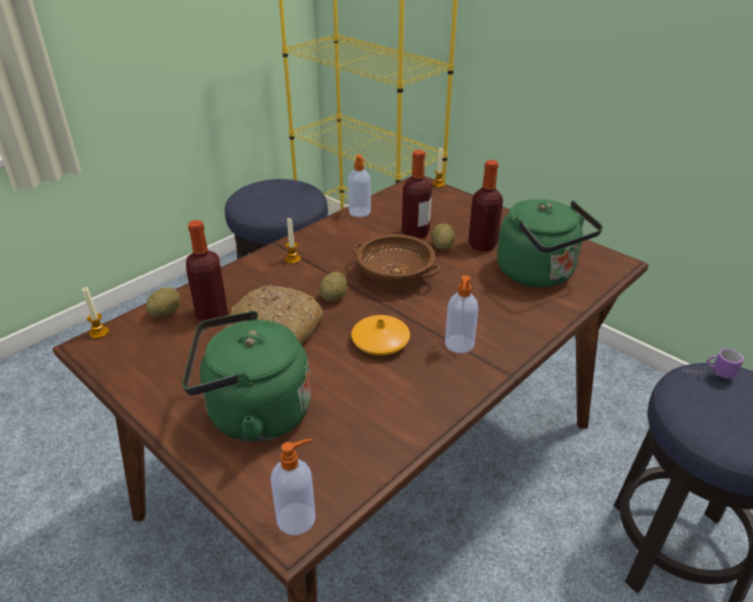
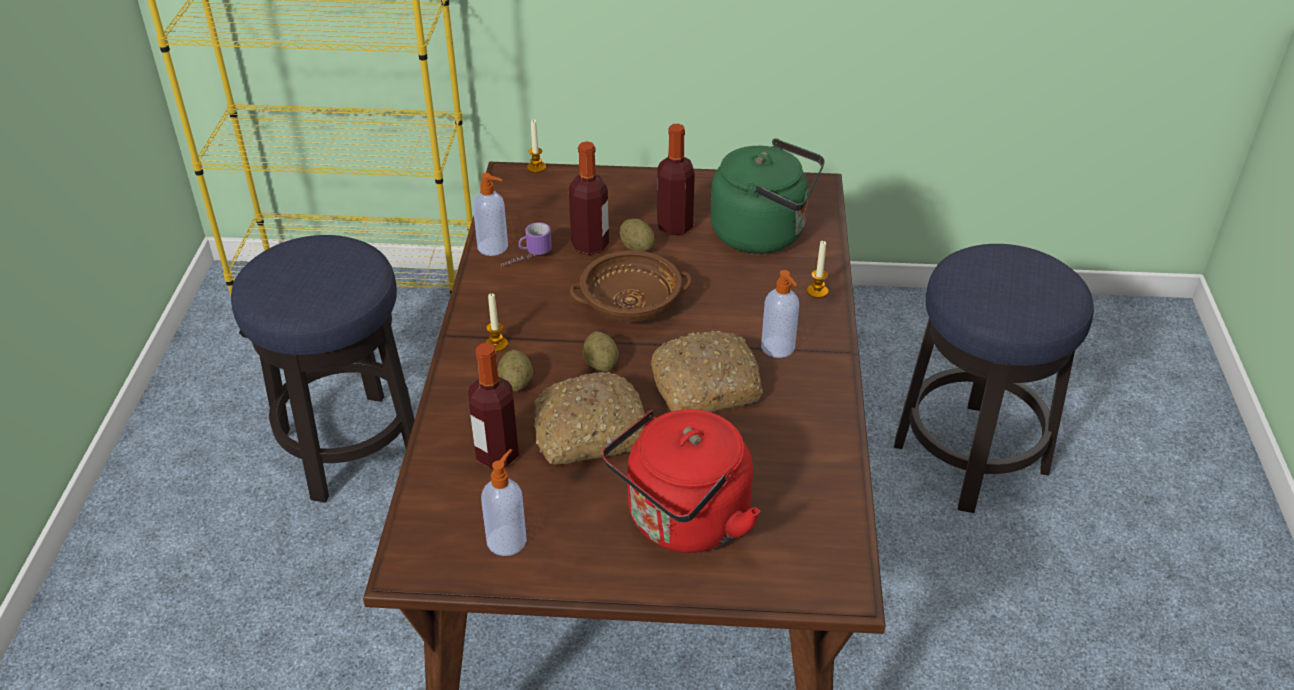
camera: 40 degrees left, 5 degrees up
candle [82,287,109,339] -> candle moved to [807,241,828,298]
potato [146,287,181,317] -> potato moved to [497,350,533,392]
green kettle [182,311,311,442] -> red kettle [602,409,761,553]
soap dispenser [271,439,316,536] -> soap dispenser moved to [481,449,527,556]
orange vase [351,315,410,355] -> bread [651,330,763,412]
mug [682,348,744,378] -> mug moved to [501,222,552,267]

